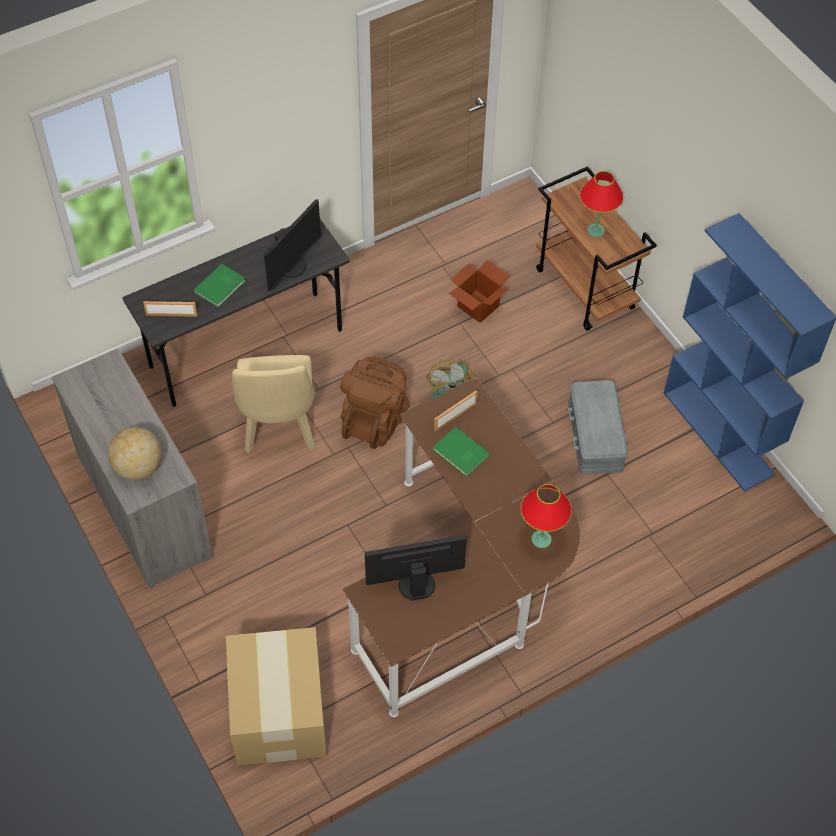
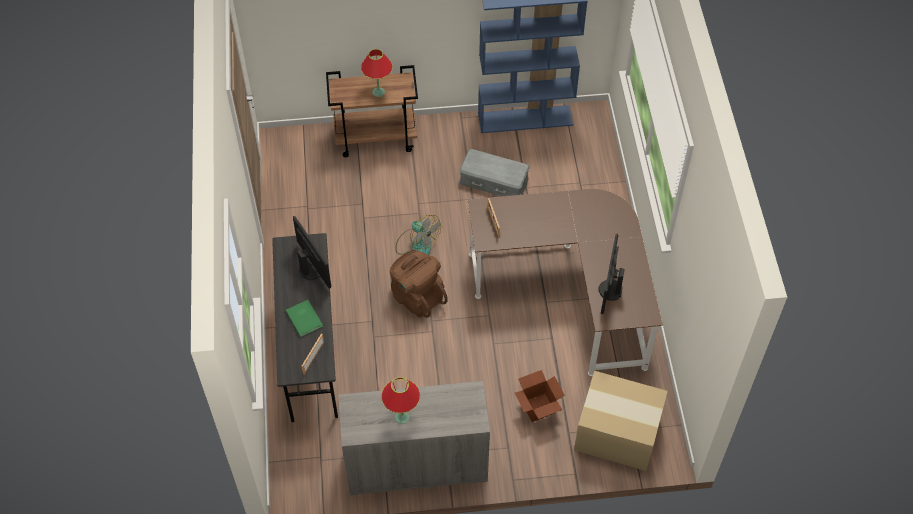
camera: 65 degrees left, 0 degrees up
globe [108,427,162,480] -> none
beige chair [232,355,315,453] -> none
green book [433,427,490,477] -> none
cardboard box [449,260,510,323] -> cardboard box moved to [515,370,564,422]
red table lamp [521,484,572,548] -> red table lamp moved to [381,377,420,424]

